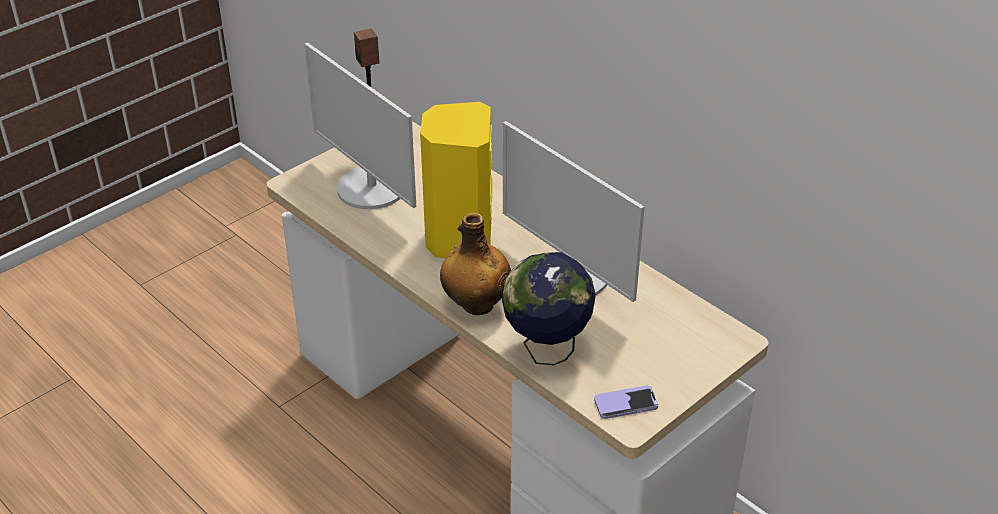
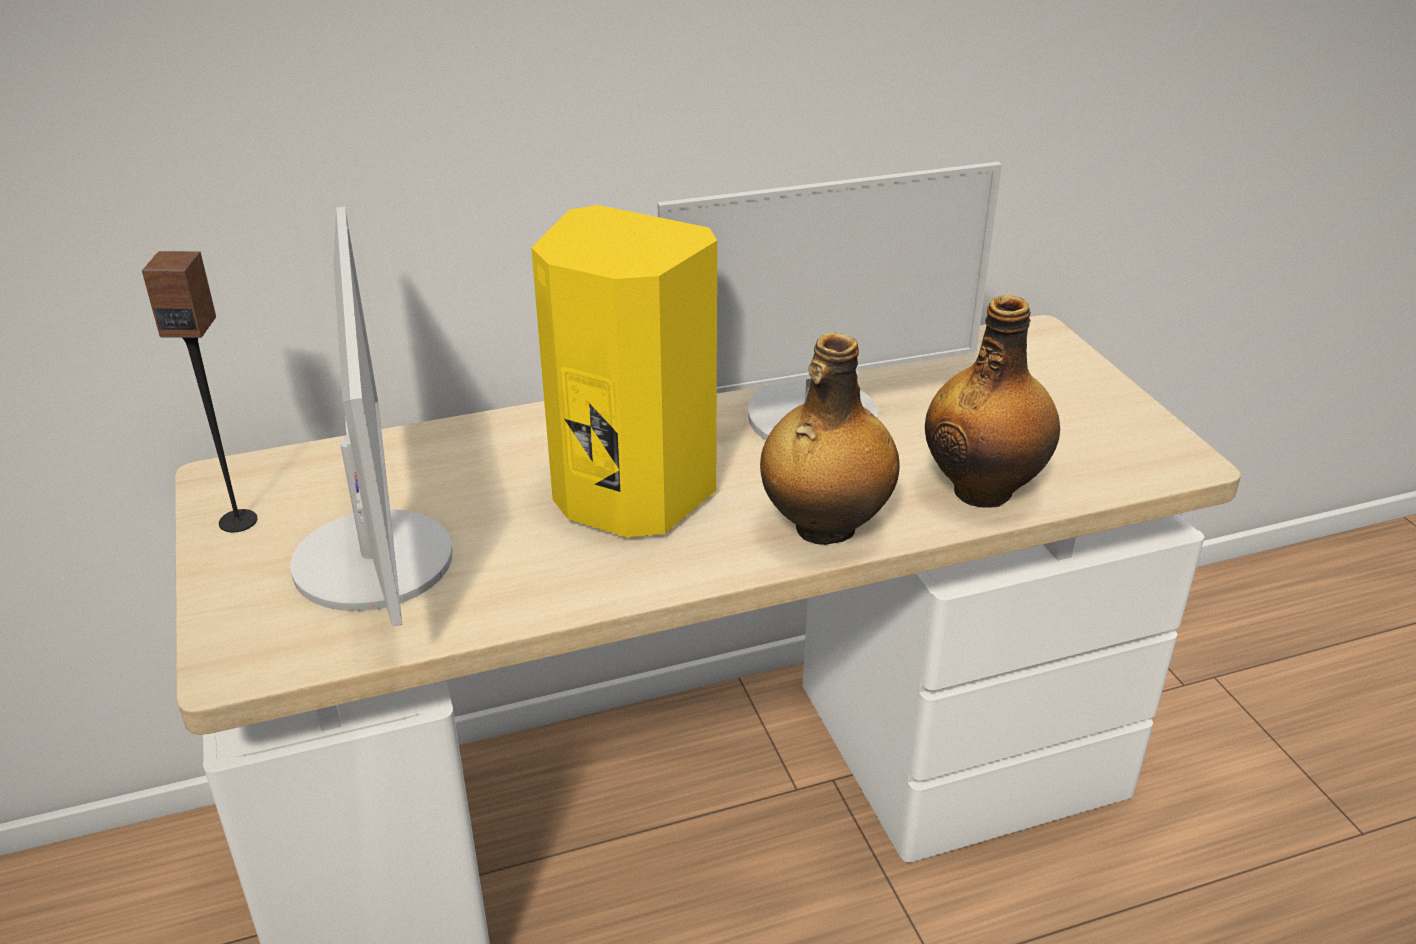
camera: 65 degrees left, 5 degrees down
monitor [304,42,416,209] -> monitor turned 90 degrees counterclockwise [290,207,453,626]
globe [502,251,596,365] -> bottle [925,295,1060,508]
phone [594,386,658,419] -> none

